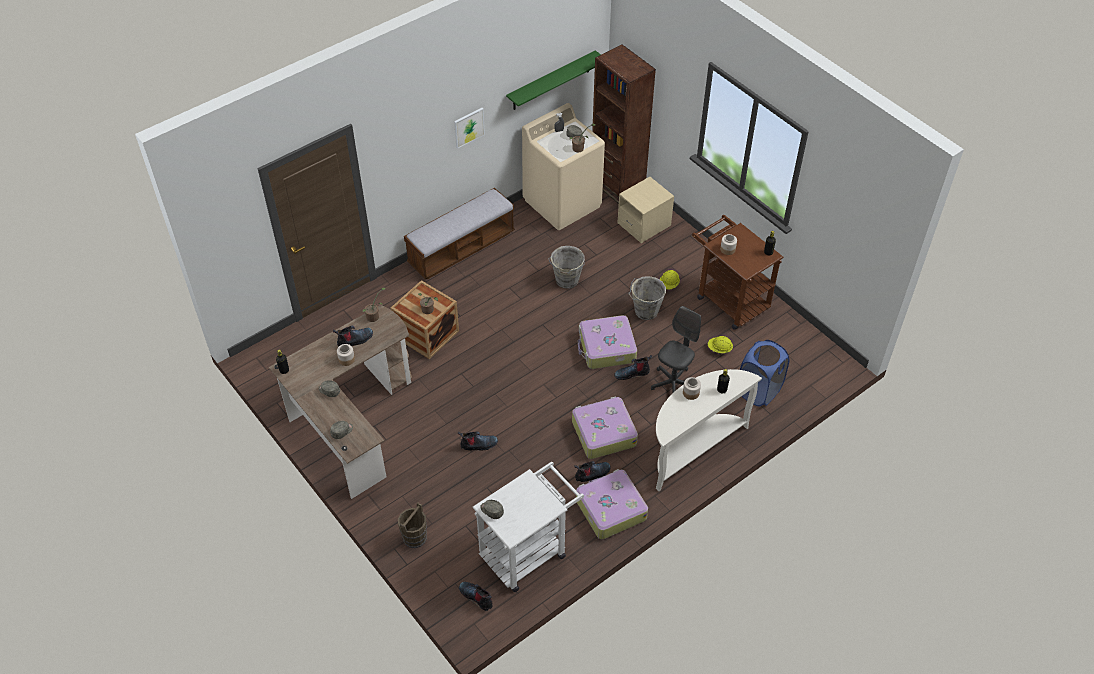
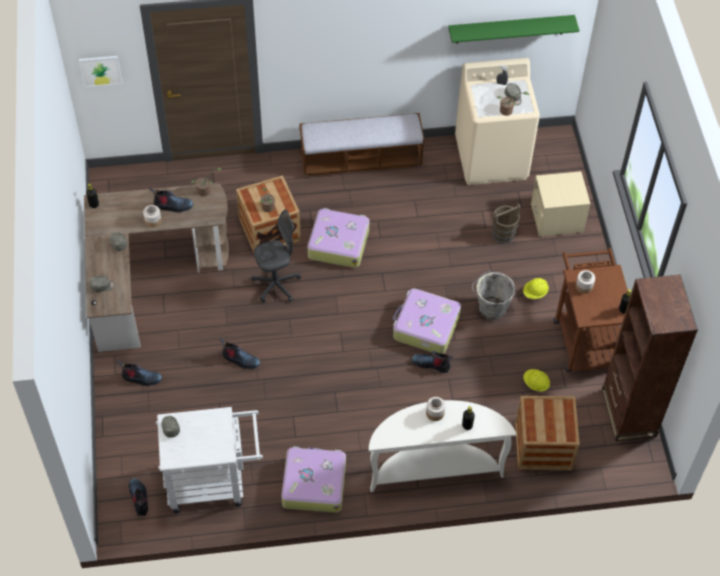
camera: 30 degrees right, 5 degrees up
brown bucket [398,502,427,548] -> brown bucket moved to [492,203,521,244]
picture [454,108,485,149] -> picture moved to [79,56,122,87]
grey bucket [549,246,585,289] -> none
suitcase [572,396,638,459] -> suitcase moved to [307,208,369,268]
boot [574,461,611,482] -> boot moved to [117,360,162,386]
brown bookcase [592,44,656,204] -> brown bookcase moved to [602,274,698,441]
grey office chair [651,306,701,393] -> grey office chair moved to [251,209,301,303]
blue laundry basket [740,340,789,406] -> crate [515,396,580,470]

